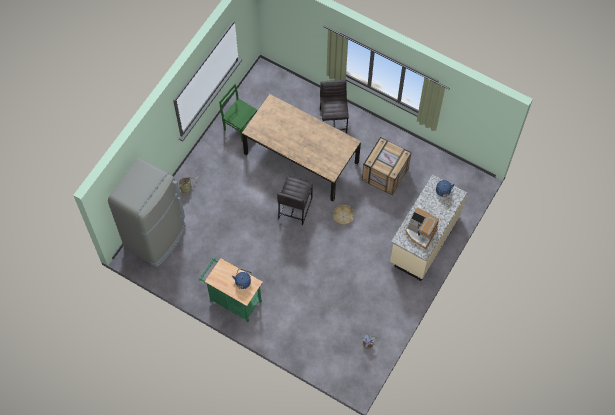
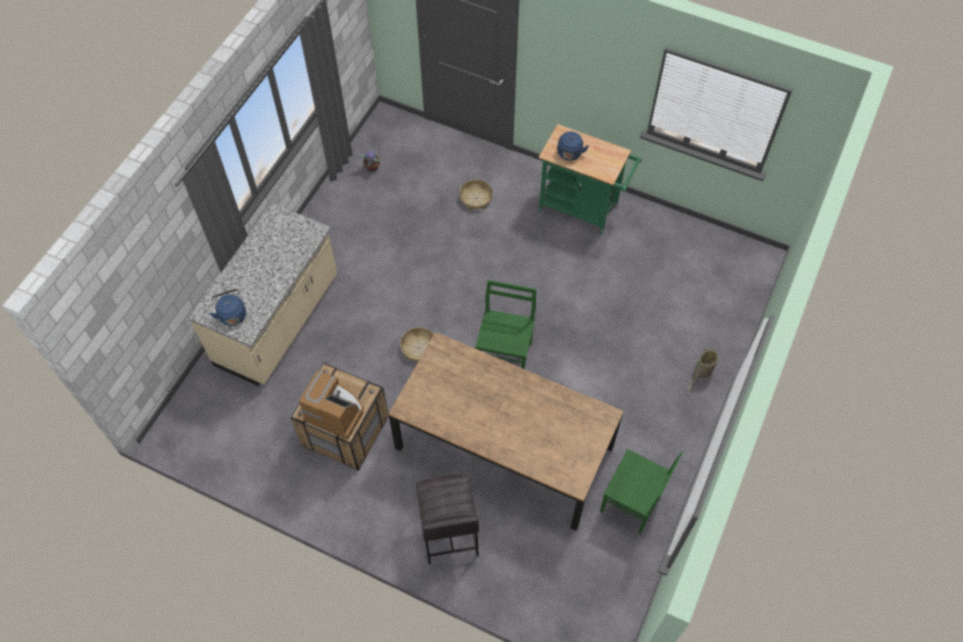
camera: 175 degrees right, 5 degrees down
grey fridge [108,157,186,267] -> none
grey stool [277,176,313,225] -> green chair [476,280,536,369]
coffee machine [405,207,439,249] -> coffee machine moved to [299,370,364,440]
none -> basket [459,180,493,210]

